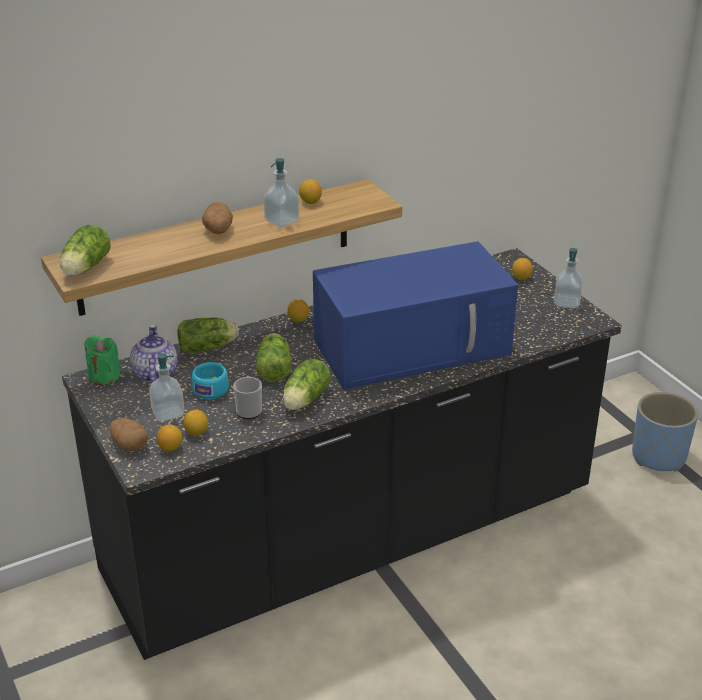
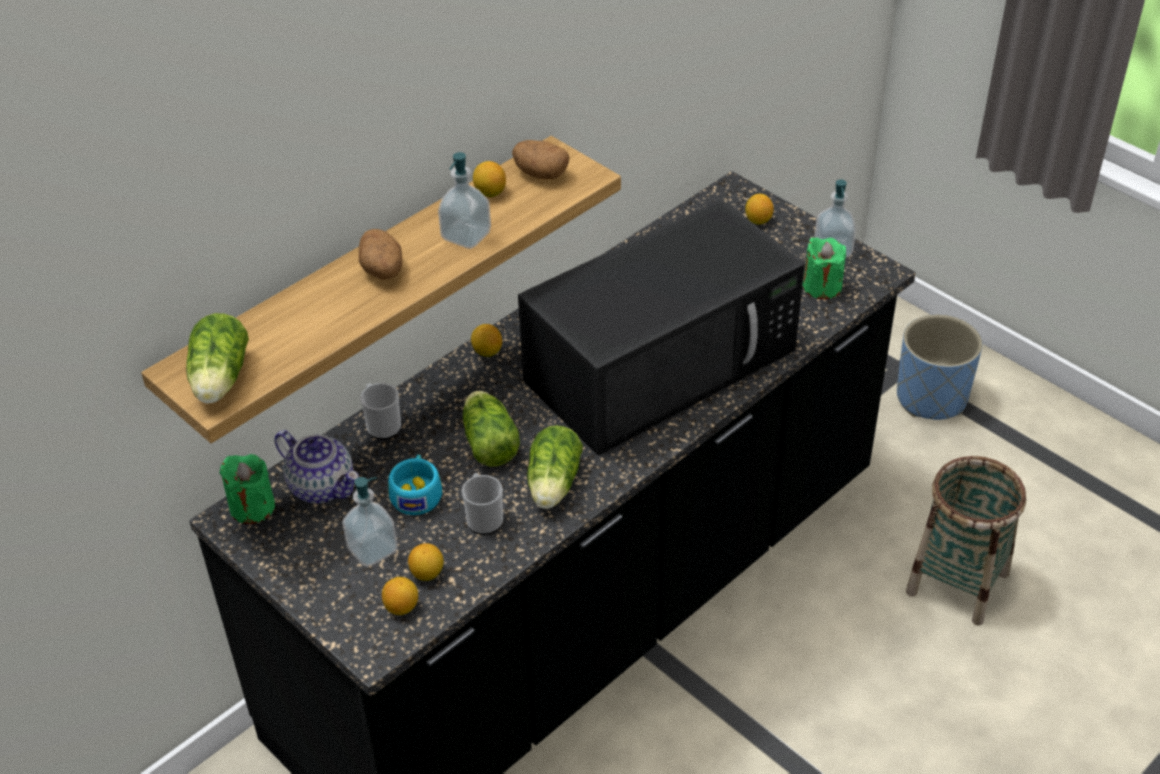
camera: 15 degrees left, 10 degrees up
potato [110,418,148,451] -> potato moved to [512,140,570,179]
teapot [130,325,177,384] -> teapot turned 150 degrees clockwise [275,430,359,503]
lettuce [177,318,239,353] -> mug [360,383,401,440]
blue microwave [313,241,518,390] -> black microwave [518,199,805,455]
none -> green candle [802,237,846,299]
none -> basket [906,456,1026,626]

